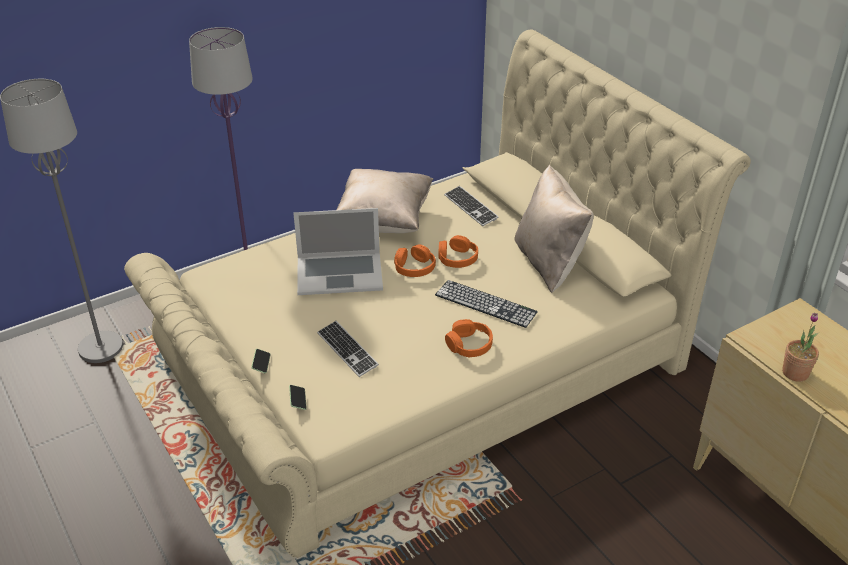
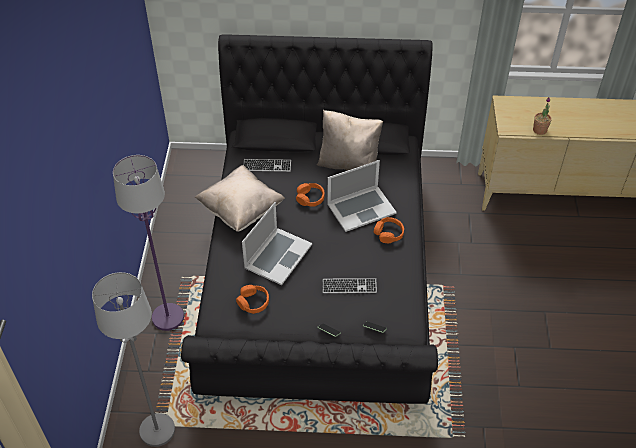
camera: 55 degrees left, 10 degrees up
beige bed [124,30,751,558] -> black bed [181,34,438,404]
orange headphones [394,244,436,277] -> orange headphones moved to [236,285,269,314]
keyboard [435,280,538,328] -> laptop [327,160,397,232]

